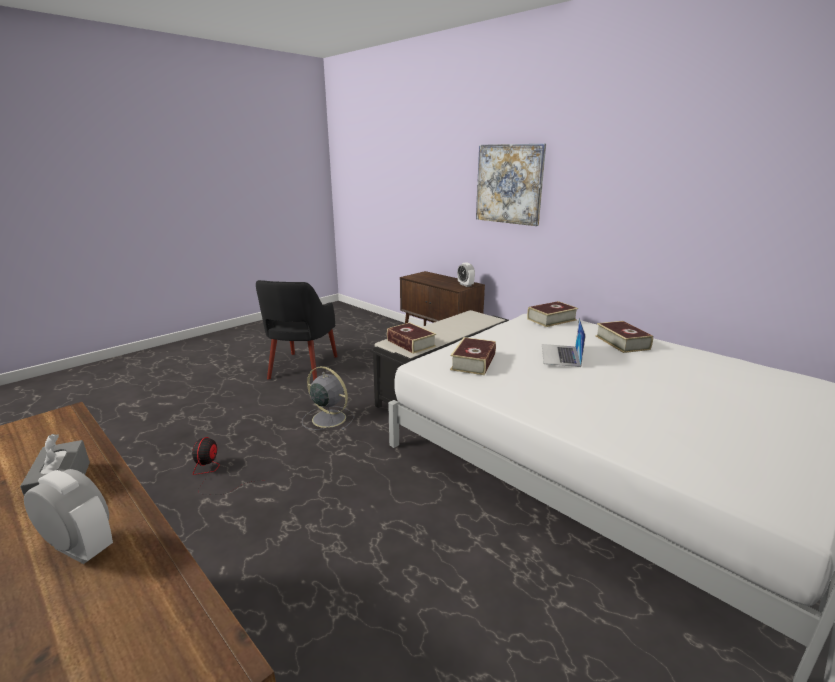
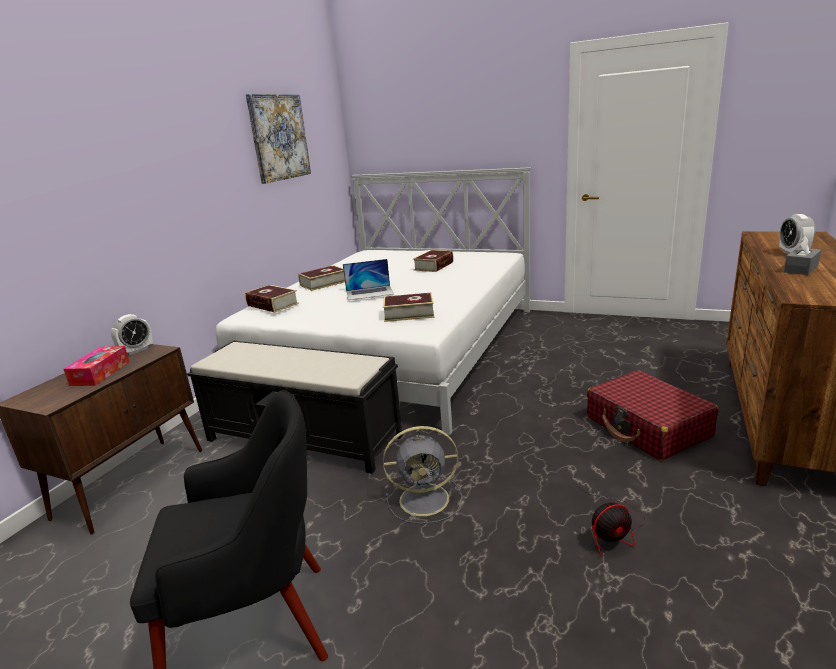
camera: 110 degrees left, 0 degrees up
grey fan [302,366,354,430] -> grey fan turned 105 degrees counterclockwise [383,426,462,524]
book [387,323,436,354] -> book moved to [413,250,454,272]
picture [476,144,546,226] -> picture moved to [246,94,311,184]
none -> tissue box [64,346,129,386]
none -> red suitcase [587,370,719,461]

